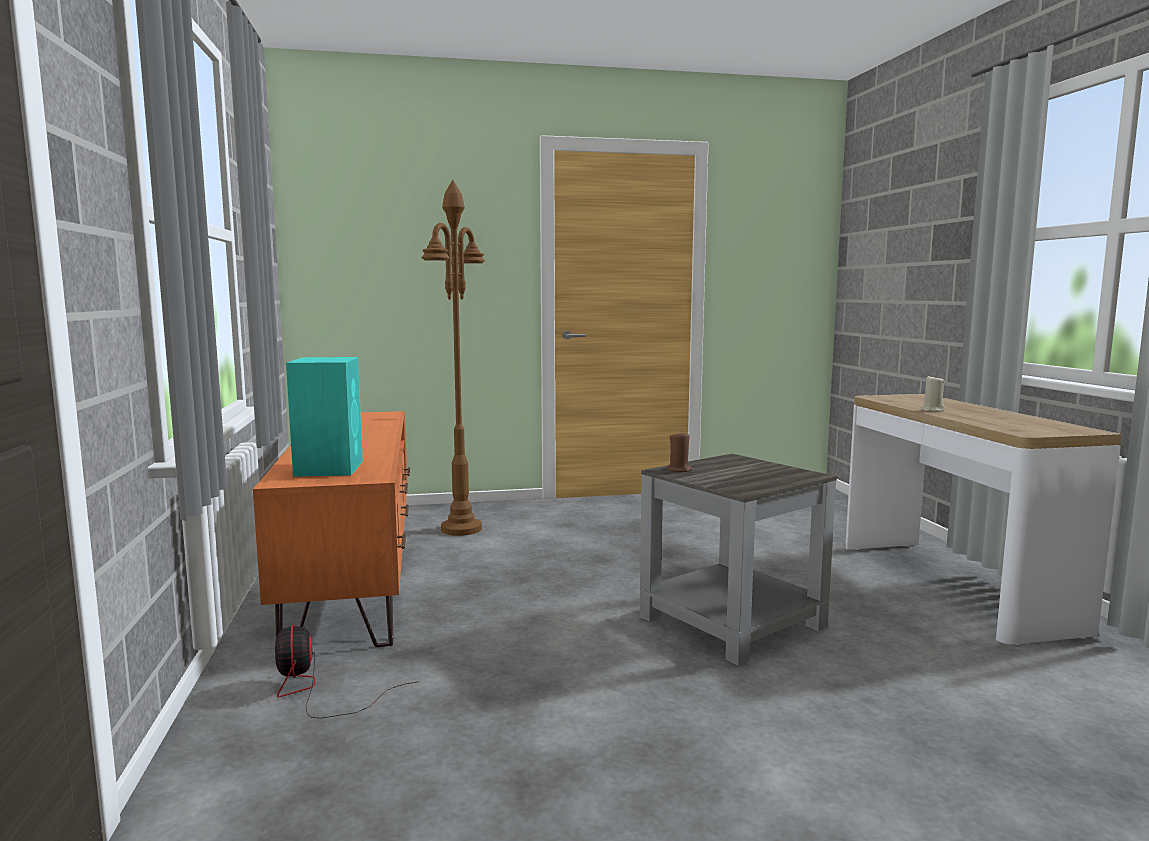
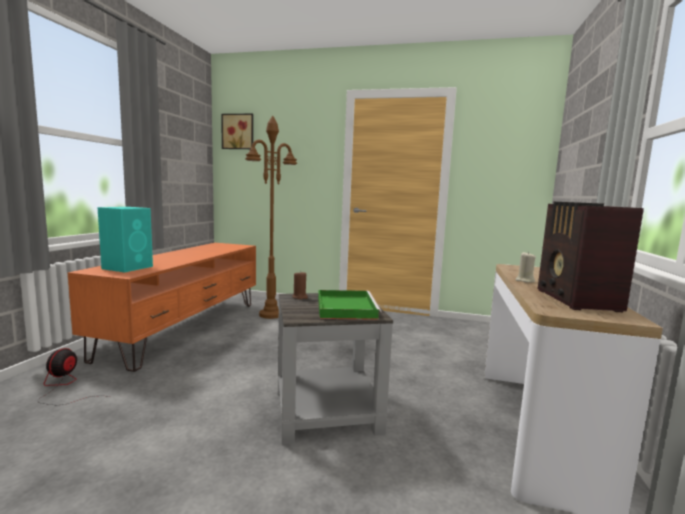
camera: 25 degrees right, 0 degrees up
none -> picture [221,114,253,149]
none -> green tray [318,290,382,320]
none -> radio [538,202,644,312]

